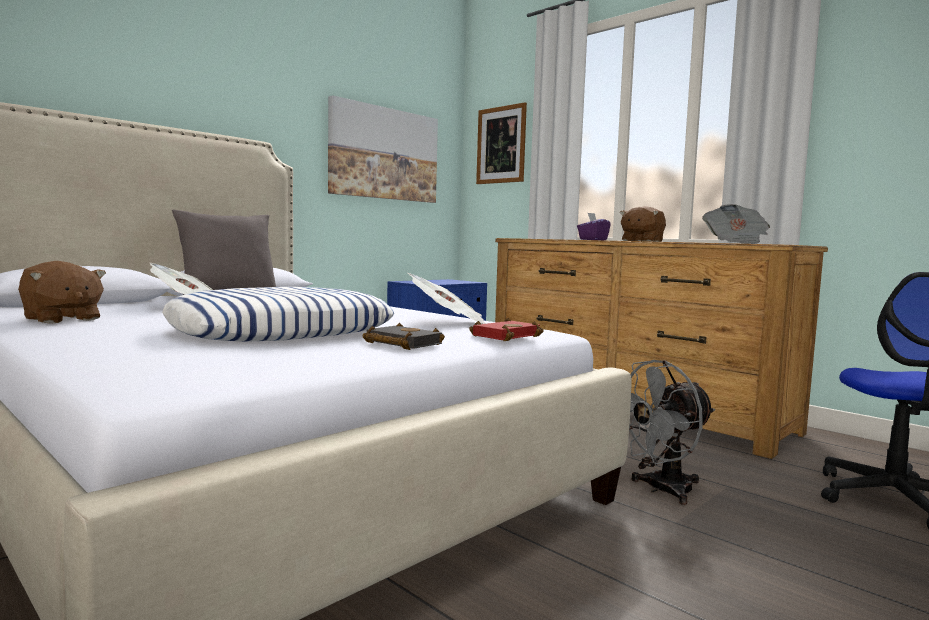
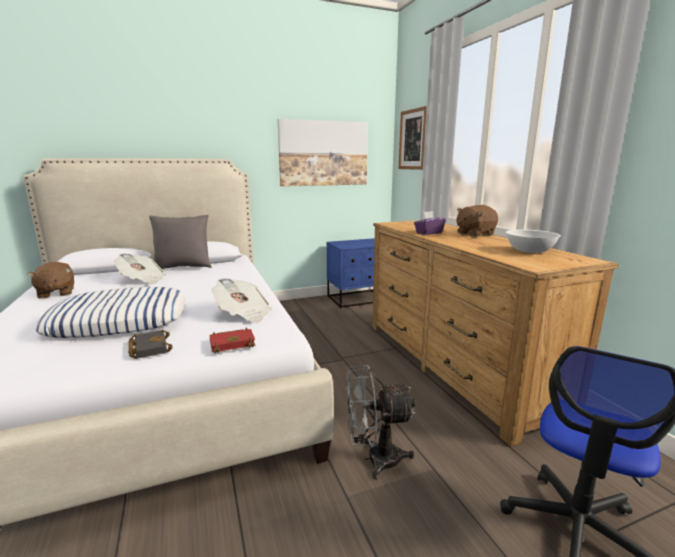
camera: 25 degrees right, 10 degrees up
newspaper [702,204,770,244] -> white bowl [506,230,561,253]

